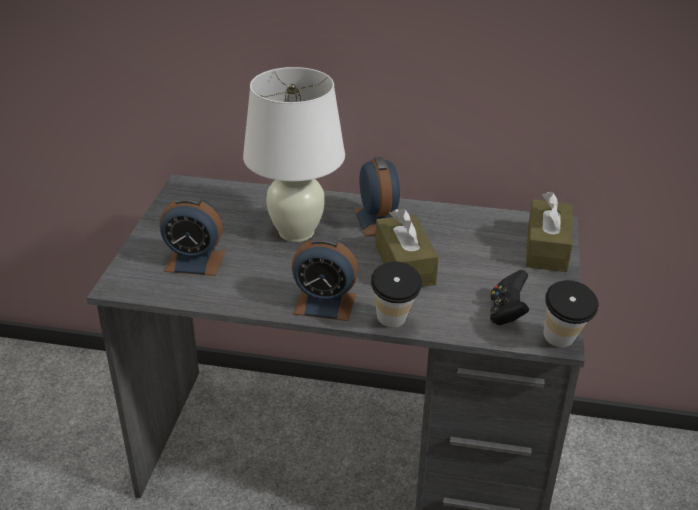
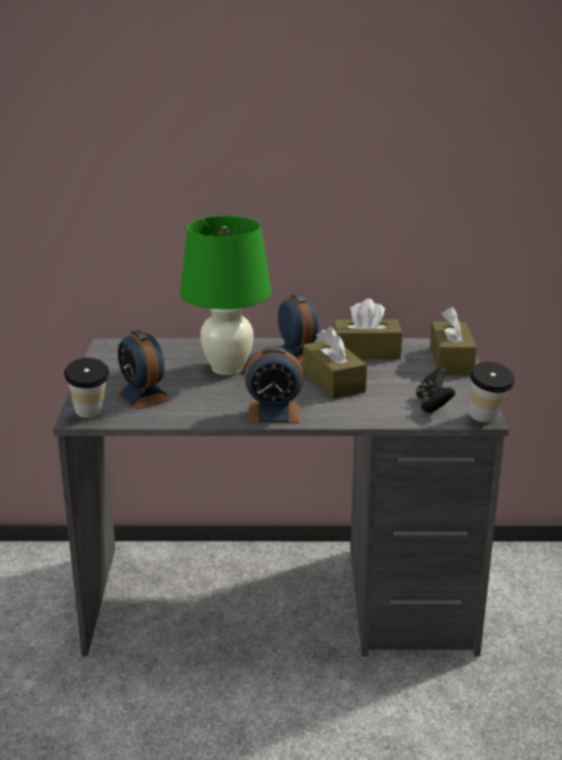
camera: 10 degrees left, 10 degrees down
alarm clock [160,196,225,276] -> alarm clock turned 60 degrees clockwise [116,330,172,410]
white table lamp [243,67,345,242] -> green table lamp [180,216,271,375]
cup [371,262,422,328] -> cup moved to [64,358,110,418]
none -> brown tissue box [333,299,402,359]

